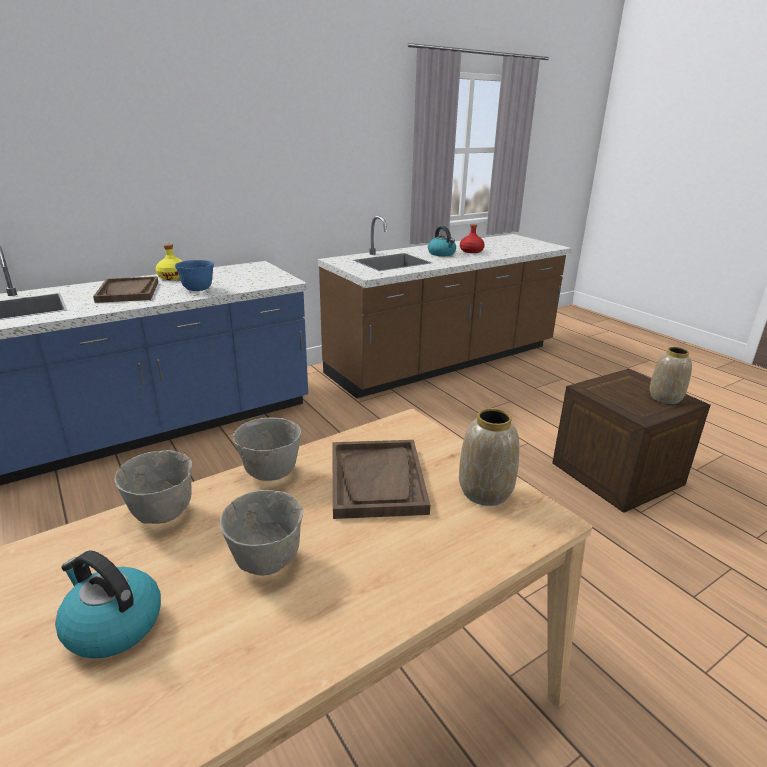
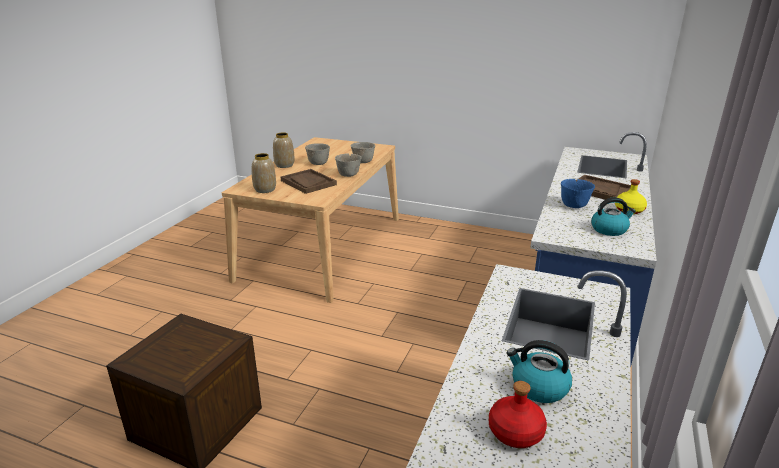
camera: 145 degrees right, 0 degrees up
kettle [55,551,161,659] -> kettle moved to [591,197,636,236]
vase [650,347,692,404] -> vase moved to [273,132,295,168]

